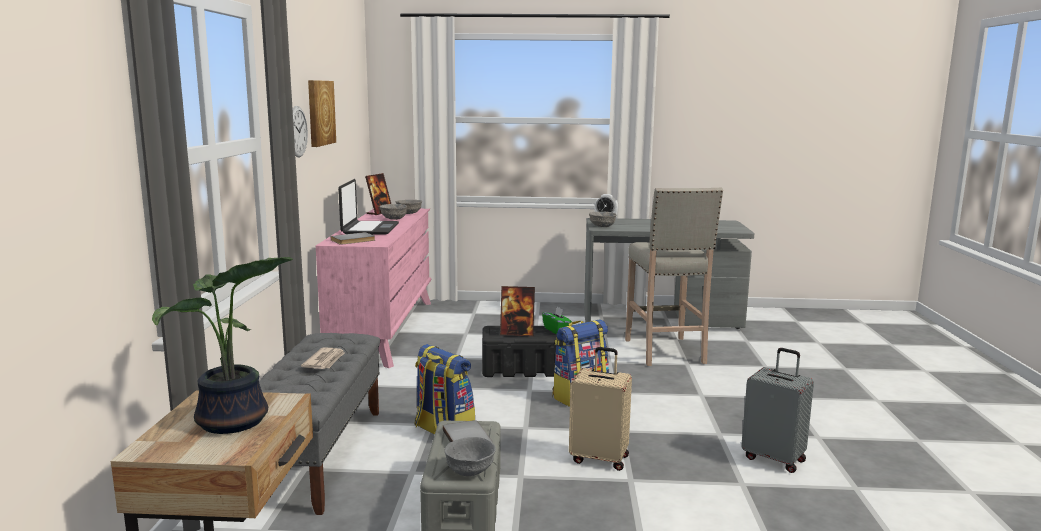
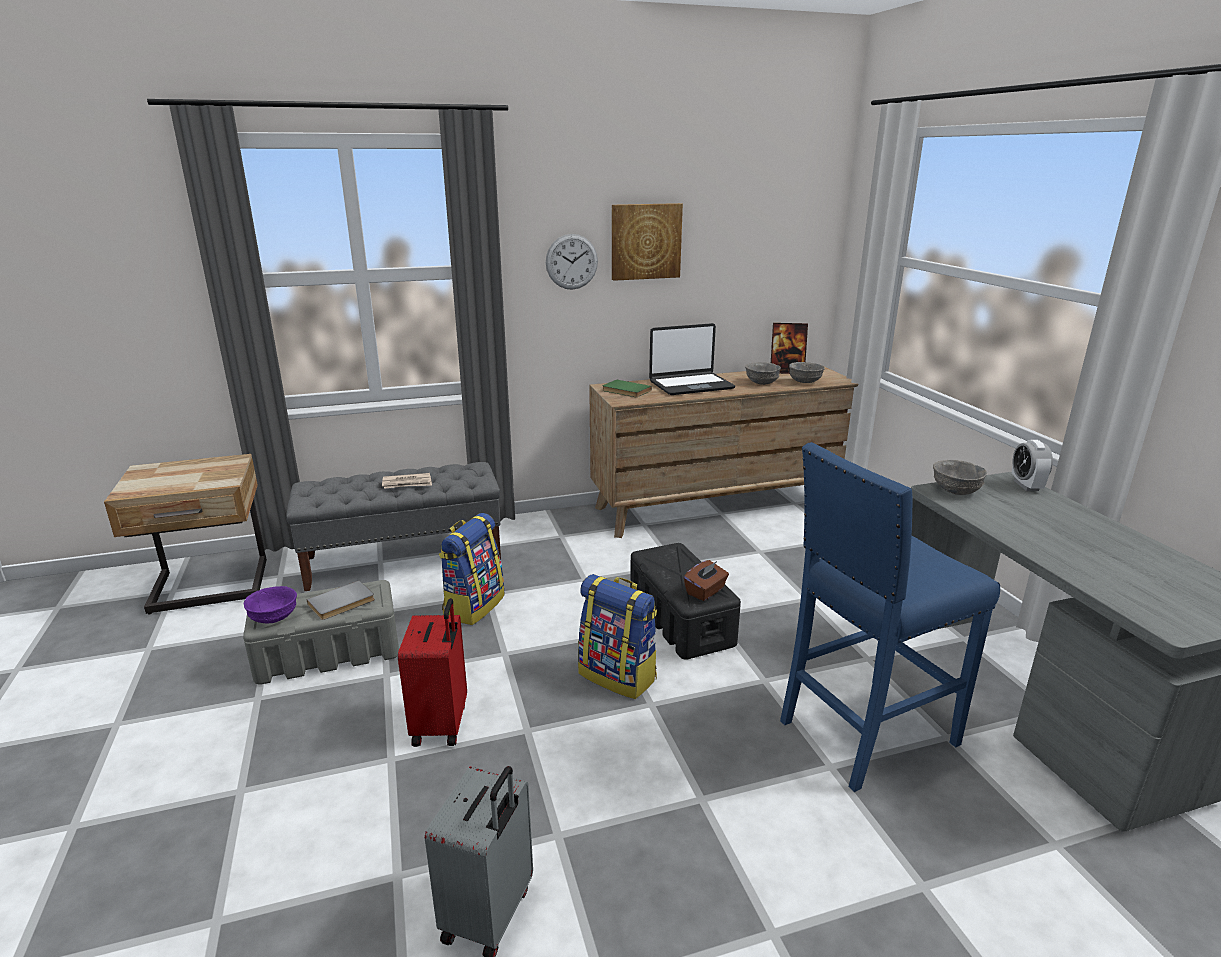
camera: 70 degrees right, 10 degrees up
potted plant [152,257,293,434] -> none
pink dresser [316,208,432,368] -> brown dresser [589,367,858,538]
grey book [331,232,375,245] -> green book [602,380,652,397]
grey bowl [445,437,496,476] -> purple bowl [244,586,297,623]
picture frame [500,286,535,336] -> none
green tissue box [542,306,572,334] -> brown tissue box [684,560,729,601]
beige suitcase [569,347,632,471] -> red suitcase [398,598,467,747]
beige stool [625,188,723,366] -> blue stool [780,442,1000,792]

